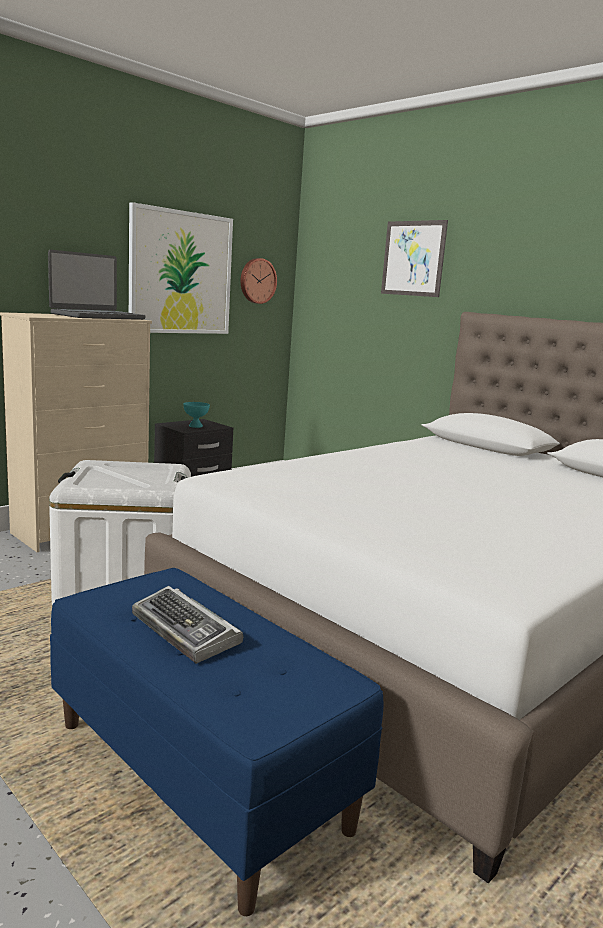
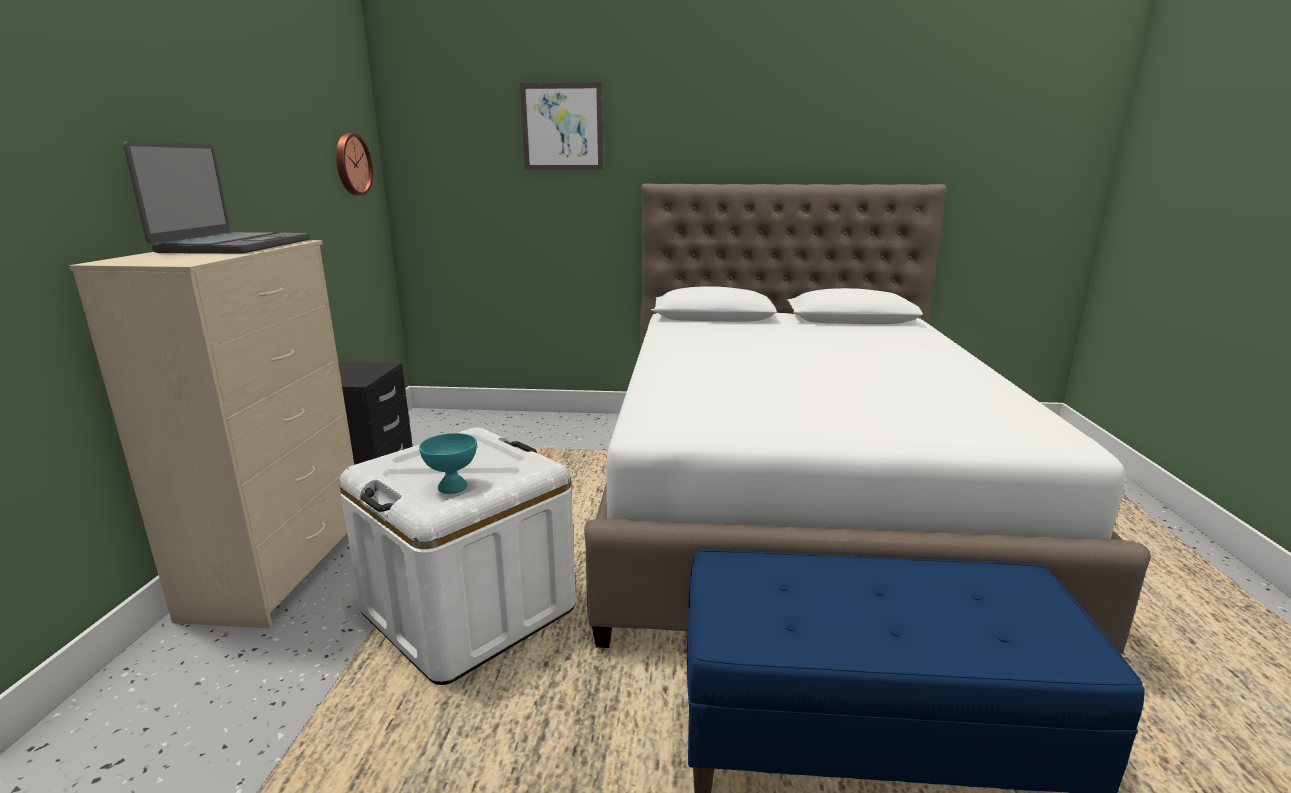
camera: 40 degrees left, 5 degrees up
picture [129,202,233,334] -> none
keyboard [132,586,243,664] -> none
turquoise bowl [183,402,210,428] -> turquoise bowl moved to [419,433,477,494]

